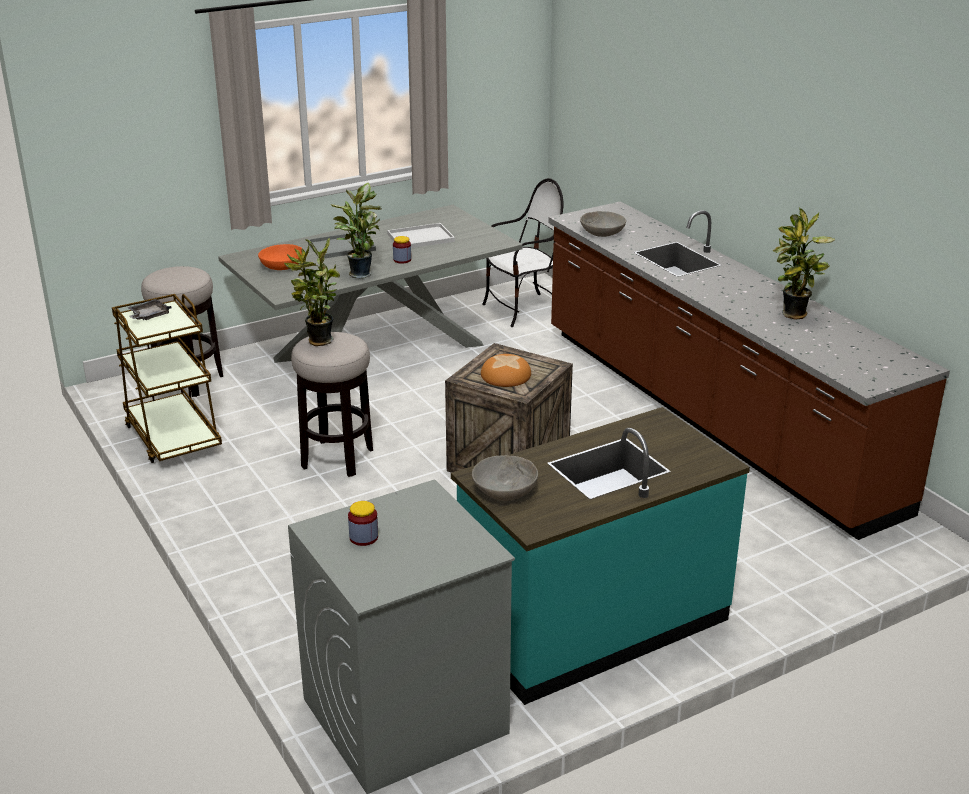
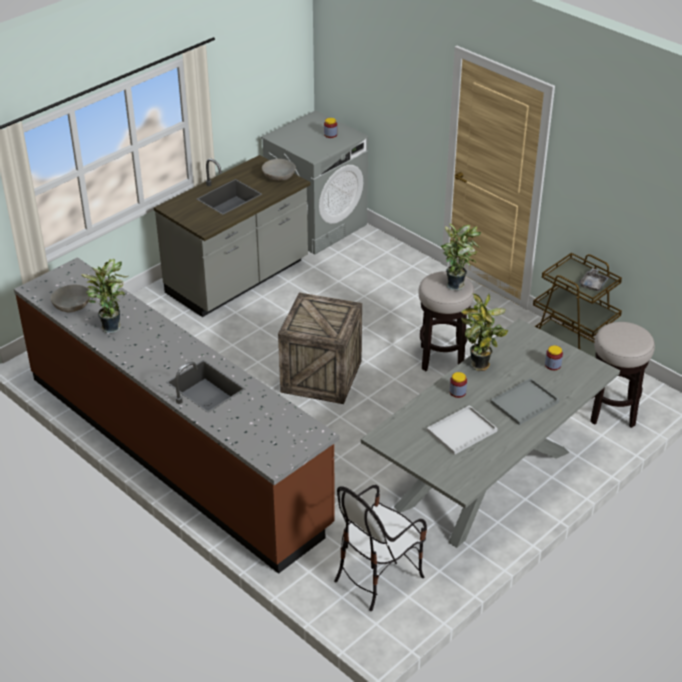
camera: 165 degrees right, 10 degrees up
orange bowl [258,244,304,270] -> jar [545,345,563,370]
turquoise counter [451,407,750,705] -> grey counter [154,155,311,317]
bread [481,354,531,387] -> none
grey bowl [580,211,626,237] -> grey bowl moved to [51,285,91,313]

